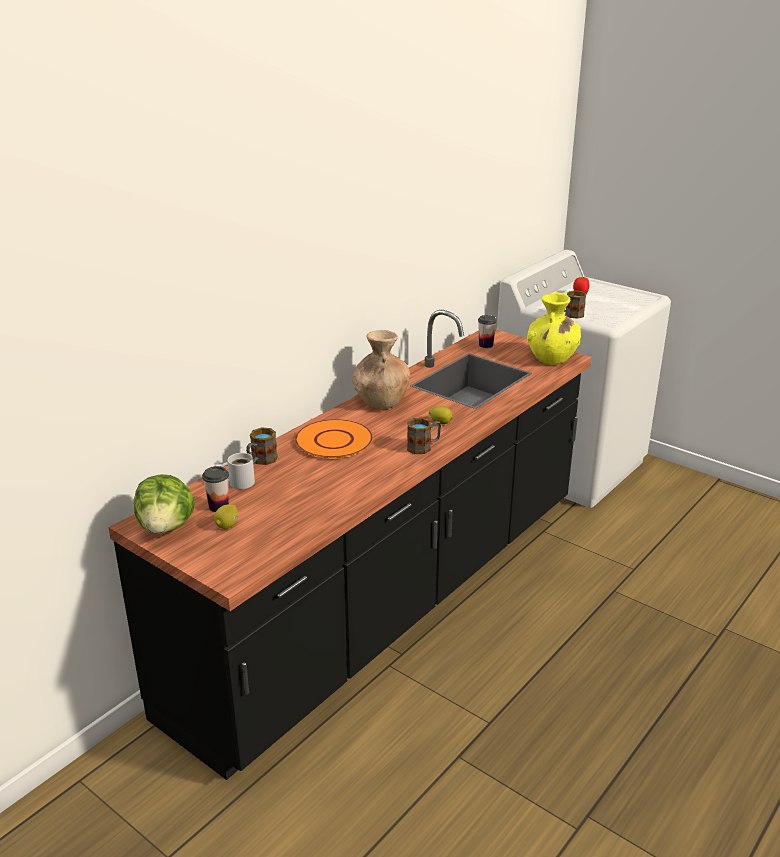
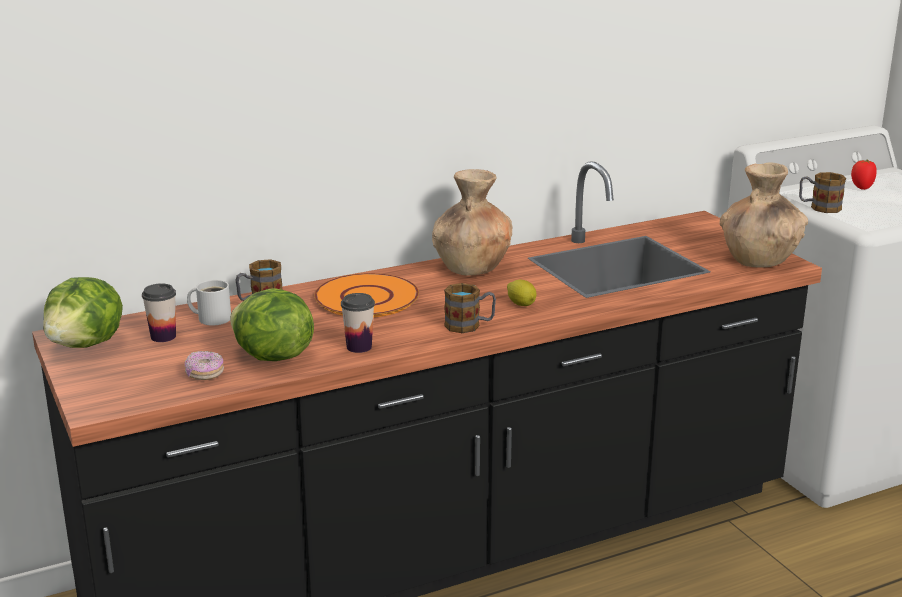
camera: 25 degrees right, 5 degrees down
lemon [214,504,238,529] -> none
cup [478,315,497,348] -> cup moved to [341,293,375,353]
yellow vase [527,293,581,365] -> brown vase [720,162,808,267]
none -> donut [184,351,224,380]
none -> lettuce [230,288,314,361]

